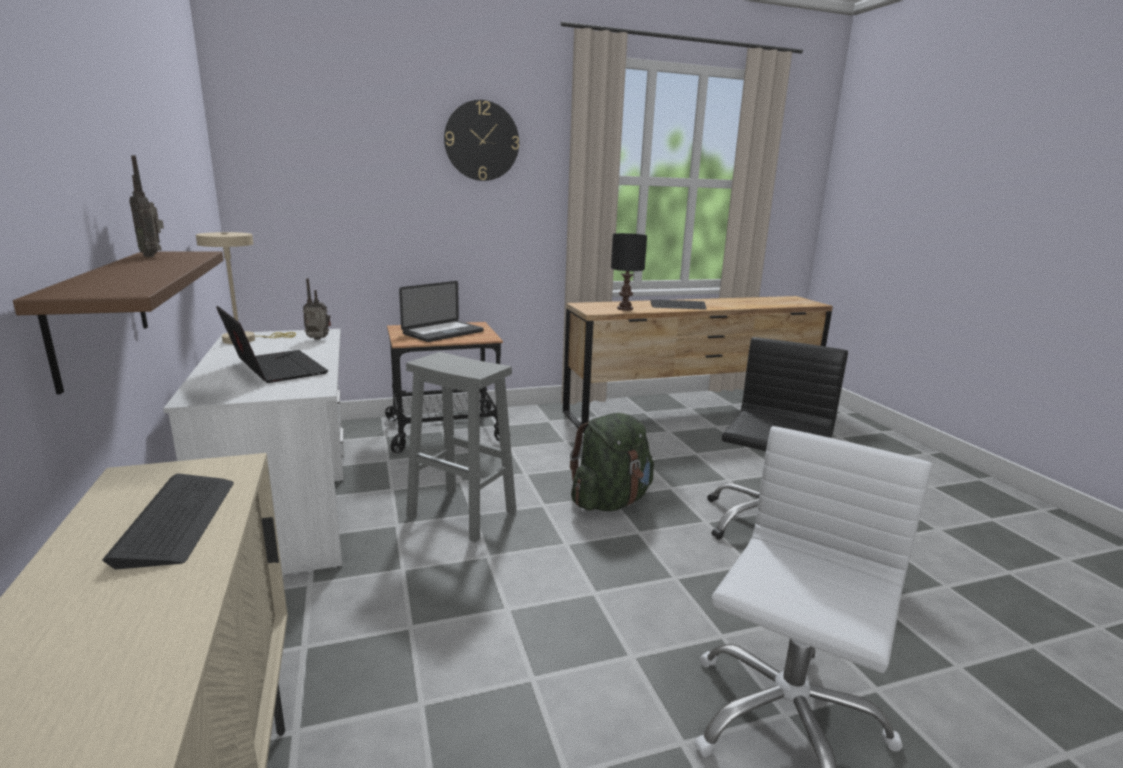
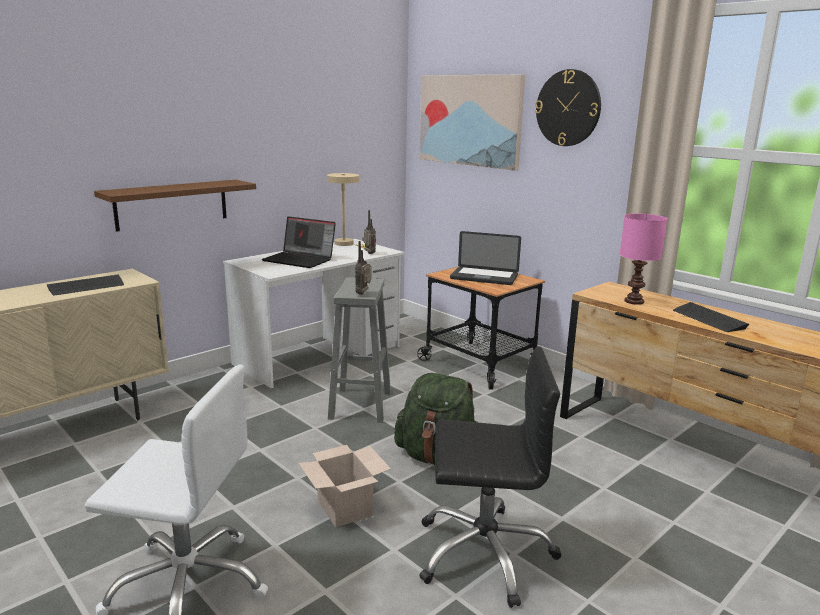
camera: 65 degrees right, 0 degrees up
radio [130,155,164,257] -> radio moved to [355,241,372,295]
laptop [216,306,328,383] -> laptop turned 90 degrees clockwise [262,216,336,268]
black table lamp [611,233,647,311] -> pink table lamp [620,213,667,305]
none -> cardboard box [298,445,391,527]
none -> picture [419,75,525,171]

